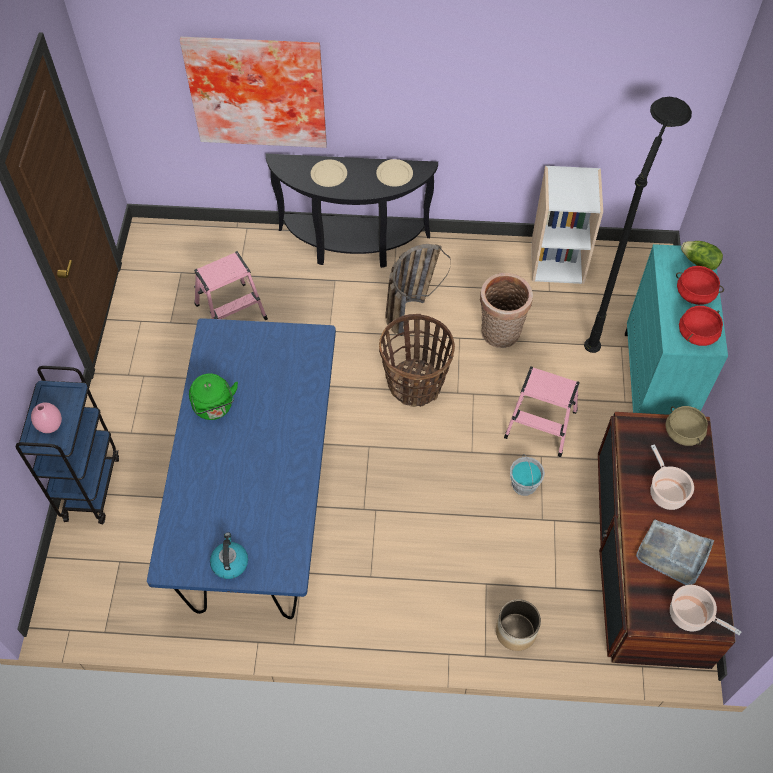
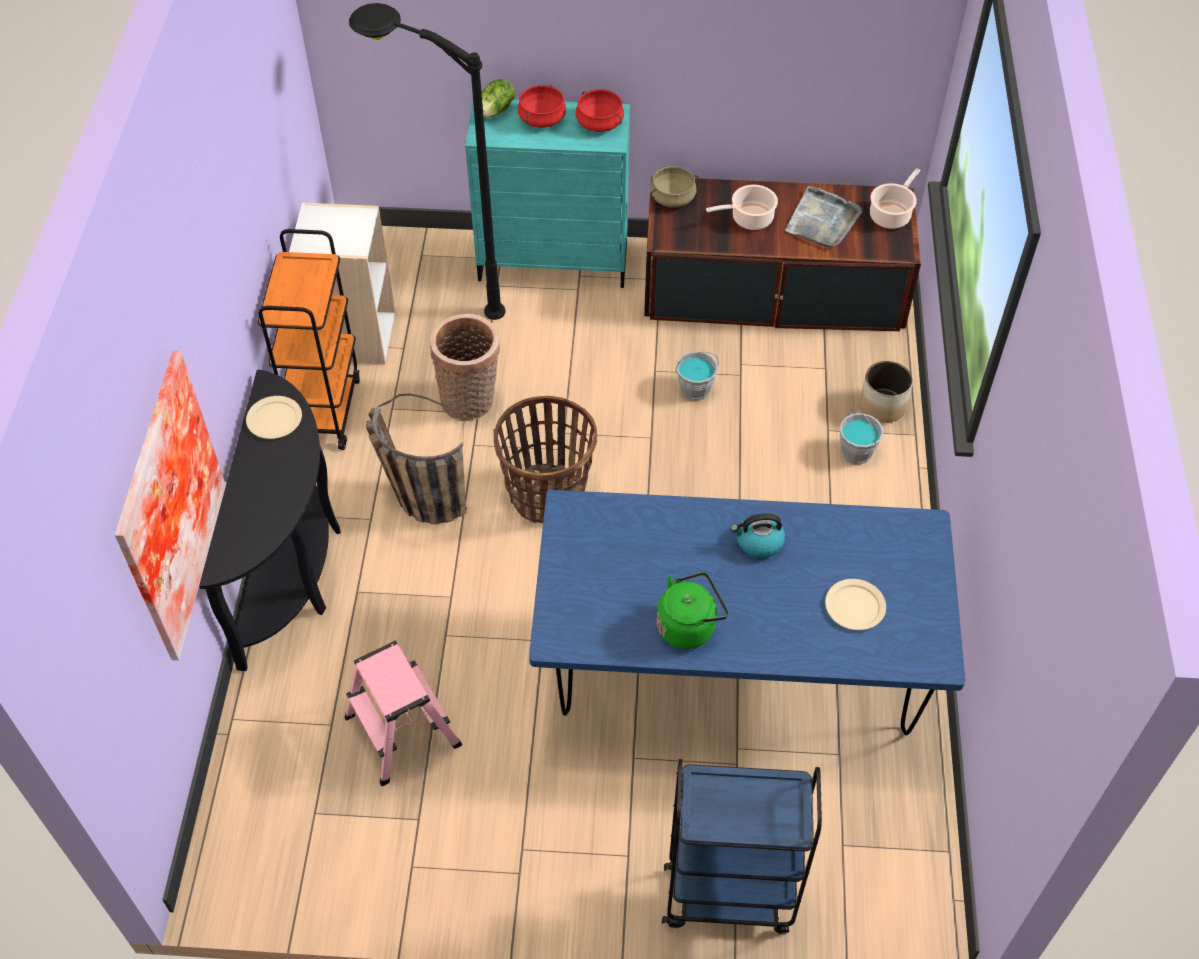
camera: 90 degrees left, 5 degrees down
pink vase [31,402,62,433] -> none
kettle [210,532,248,579] -> kettle moved to [731,513,785,558]
beige plate [311,160,347,187] -> beige plate moved to [825,579,886,630]
pink step ladder [504,366,580,457] -> none
none -> orange cart [258,229,360,450]
none -> grey bucket [840,409,884,464]

